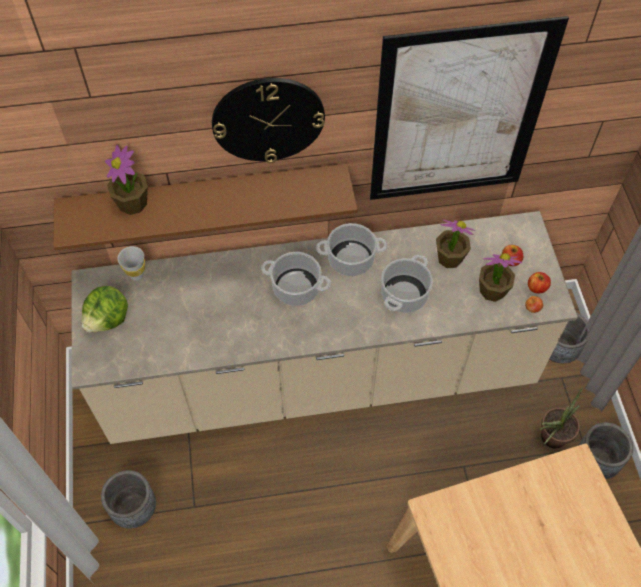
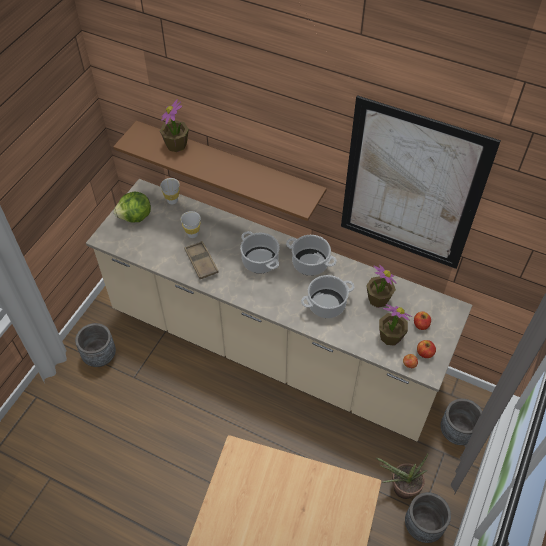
camera: 35 degrees right, 5 degrees down
wall clock [212,78,325,163] -> none
none -> white cup [181,211,201,238]
none -> brown tray [184,241,219,279]

